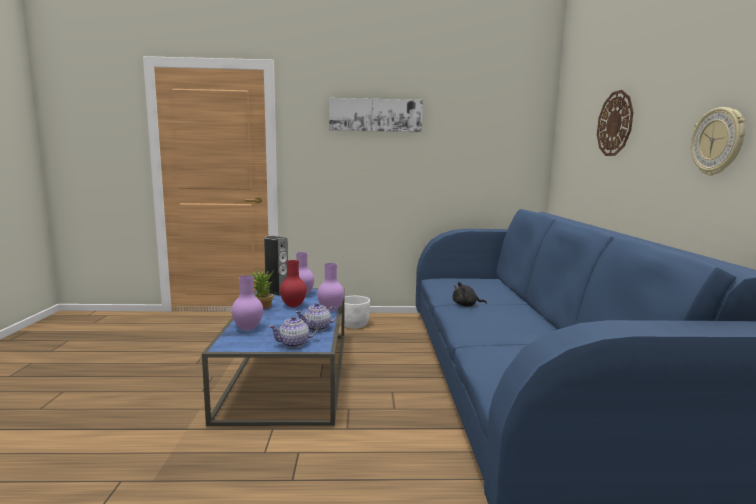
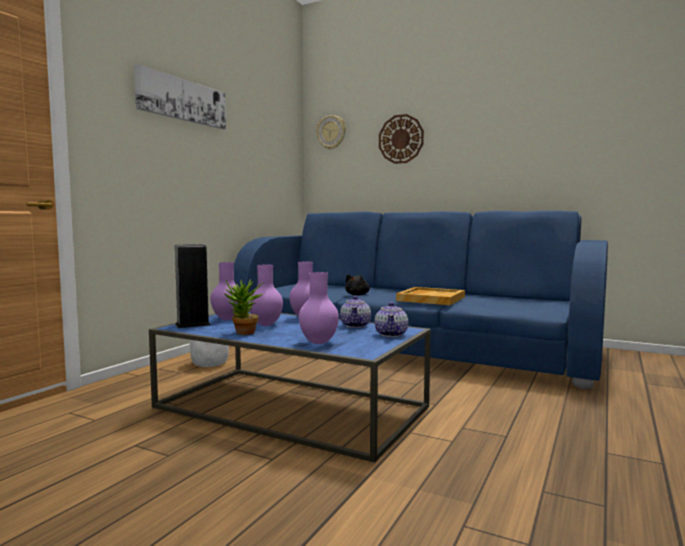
camera: 60 degrees left, 5 degrees down
red vase [280,260,307,307] -> purple vase [248,265,283,326]
wall clock [691,107,745,176] -> wall clock moved to [316,115,346,150]
none -> beige tray [396,287,465,305]

